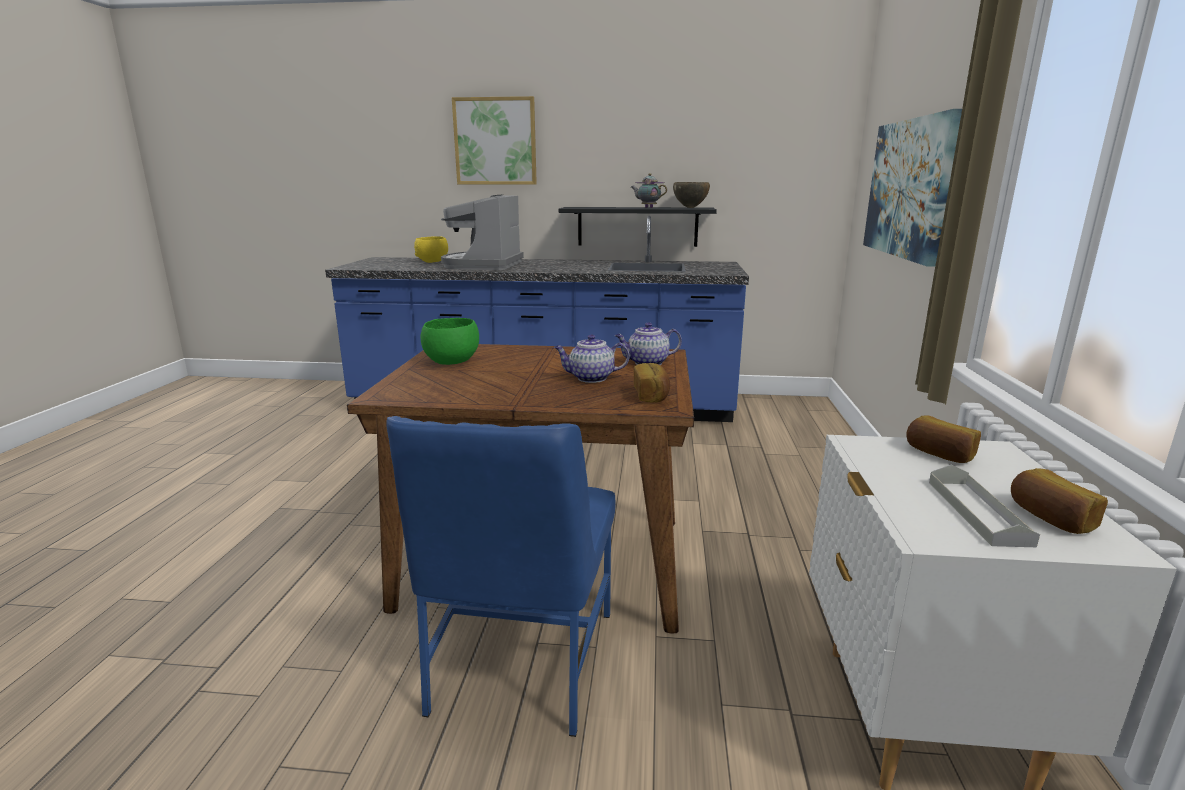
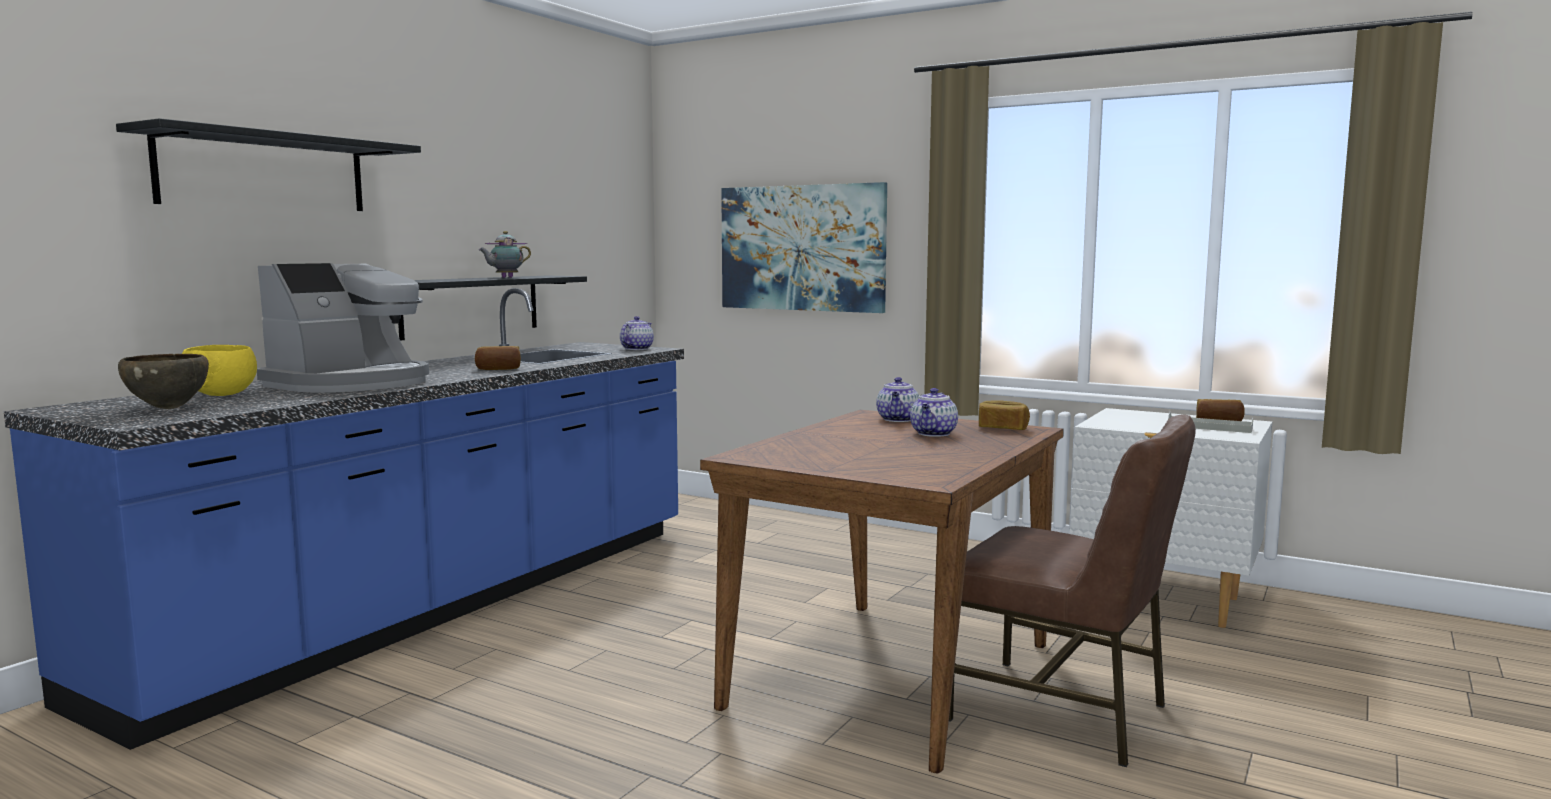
camera: 65 degrees left, 10 degrees down
blue chair [386,416,615,737] -> brown chair [949,414,1196,767]
green bowl [421,318,479,365] -> none
coffee machine [441,195,524,270] -> coffee machine turned 90 degrees counterclockwise [257,263,429,393]
picture [452,96,537,185] -> black shelf [116,118,421,211]
brown bowl [673,182,710,208] -> brown bowl moved to [118,354,209,409]
bread [906,416,981,463] -> bread moved to [475,346,521,370]
none -> teapot [620,316,654,350]

